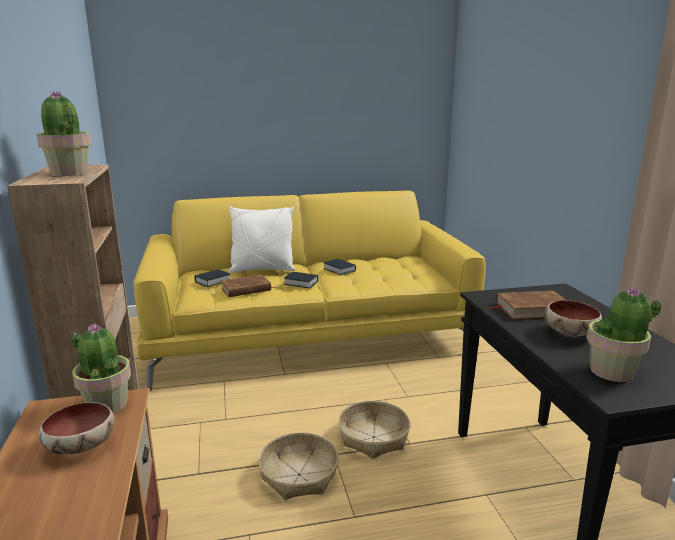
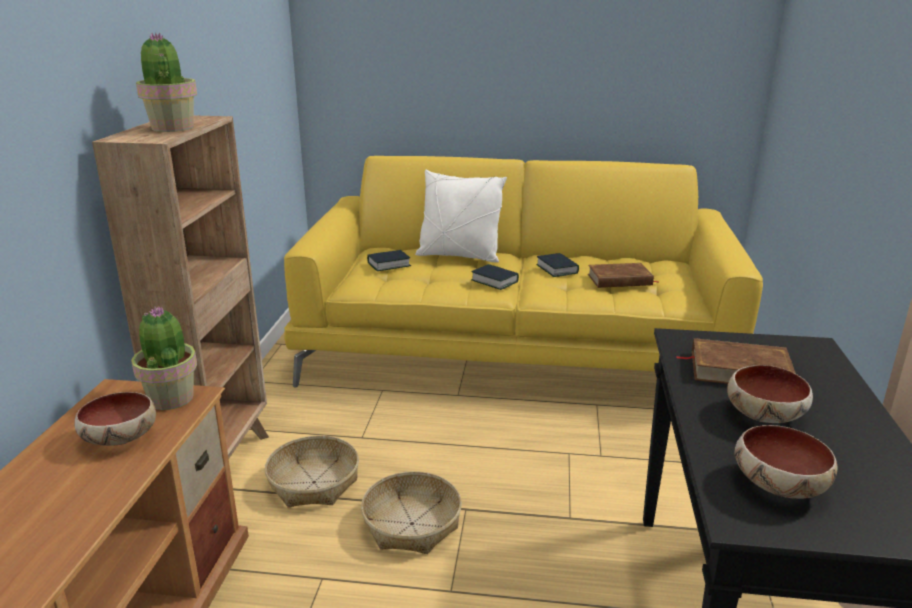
camera: 20 degrees right, 5 degrees up
brown book [221,275,276,297] -> brown book moved to [588,263,659,288]
basket [338,401,411,459] -> basket moved to [265,436,359,507]
potted plant [587,287,661,382] -> bowl [735,425,837,499]

